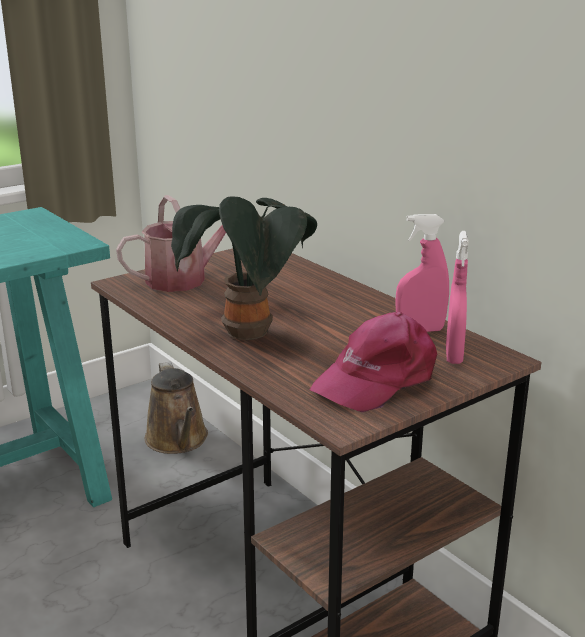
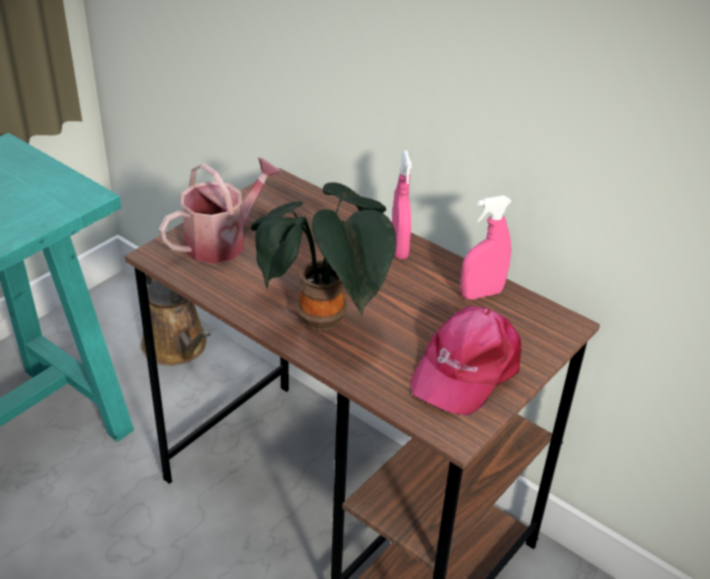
camera: 15 degrees left, 15 degrees up
pink spray bottle [446,231,469,364] -> pink spray bottle moved to [392,150,412,259]

